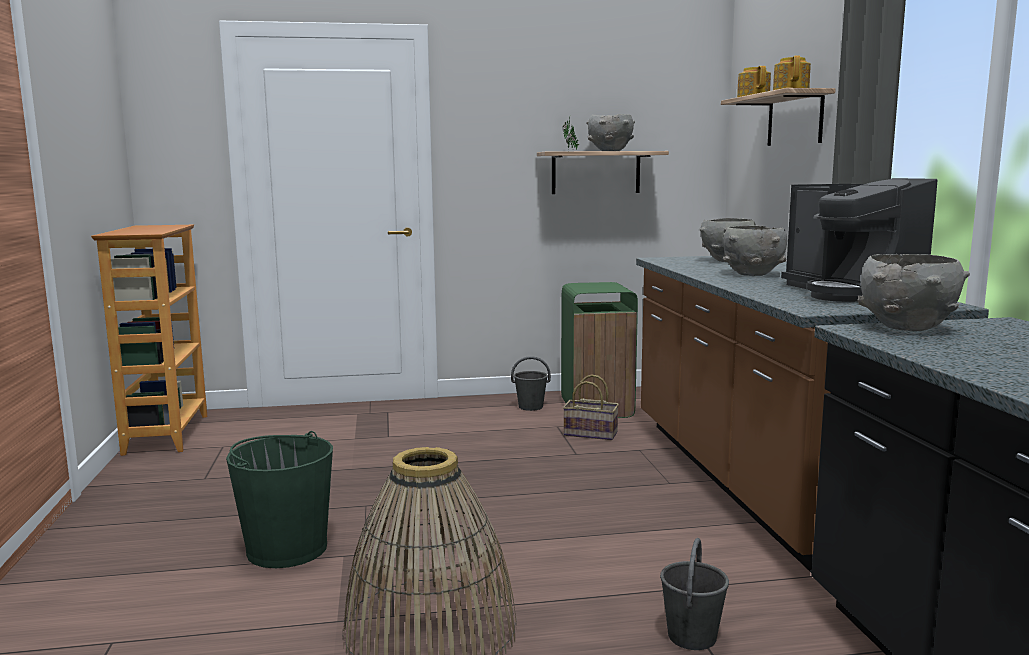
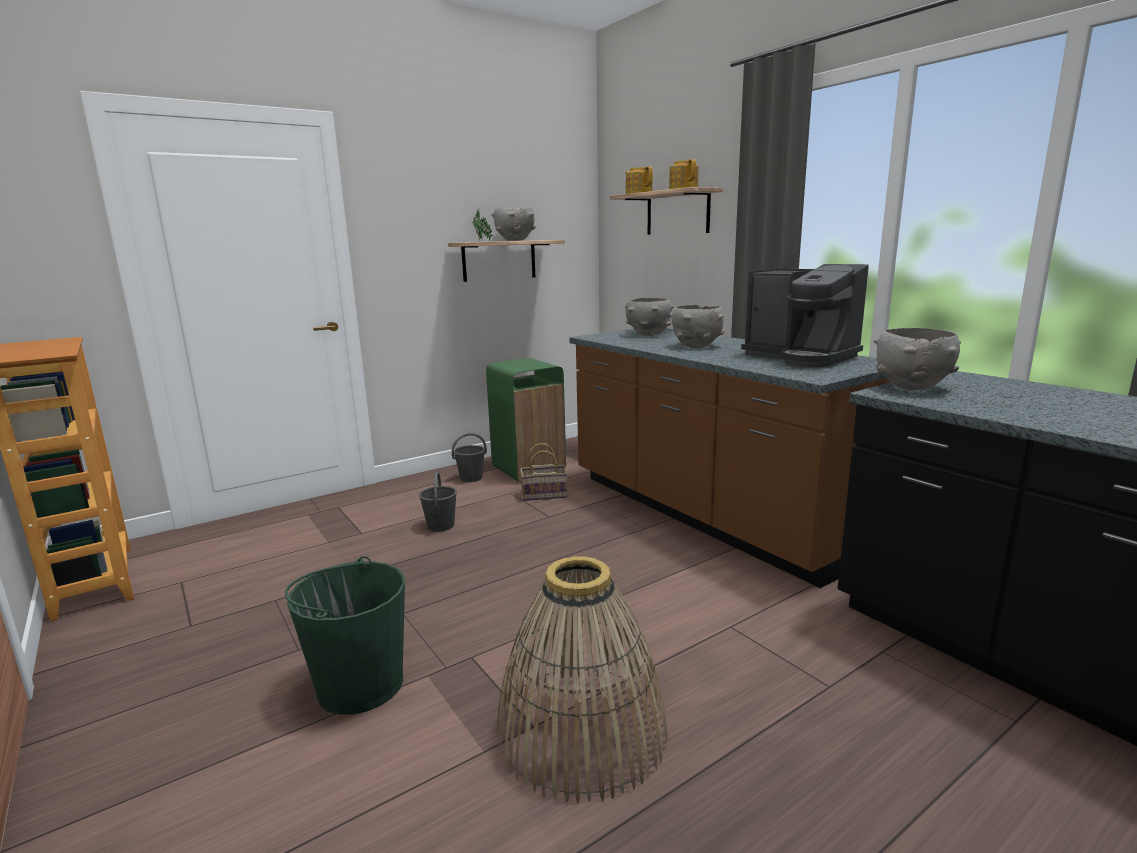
camera: 25 degrees left, 5 degrees up
grey bucket [660,538,729,650] -> grey bucket moved to [419,472,457,532]

